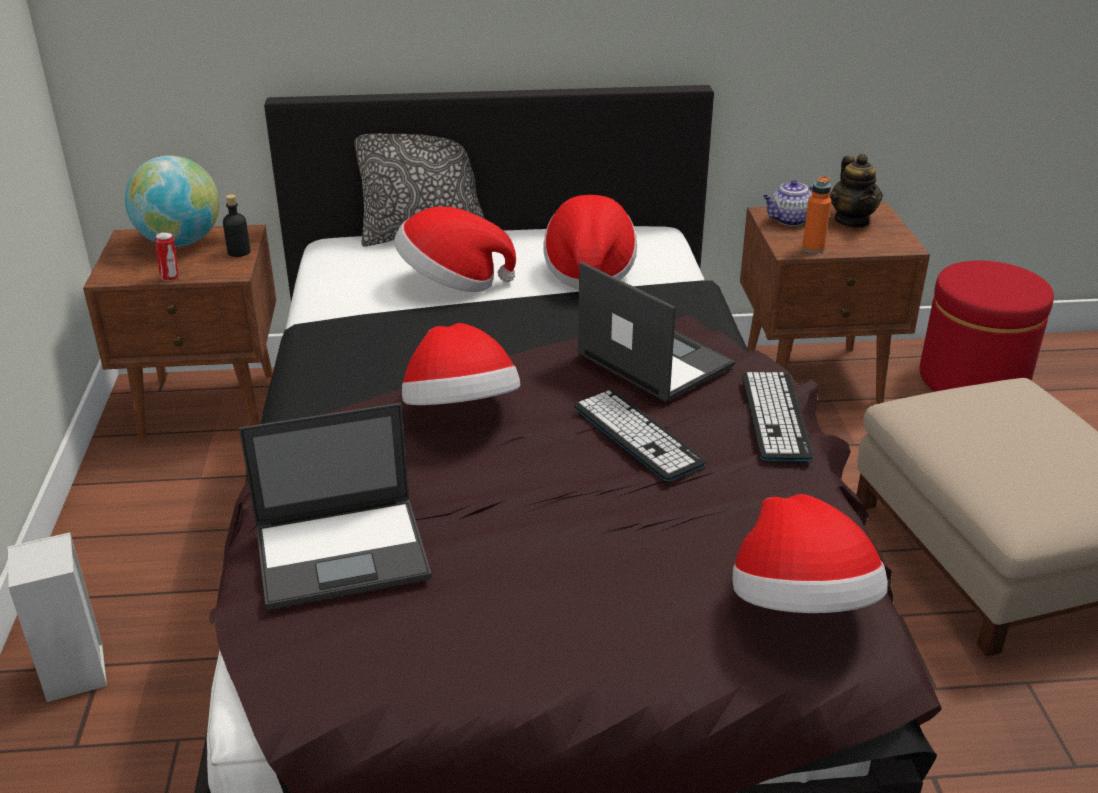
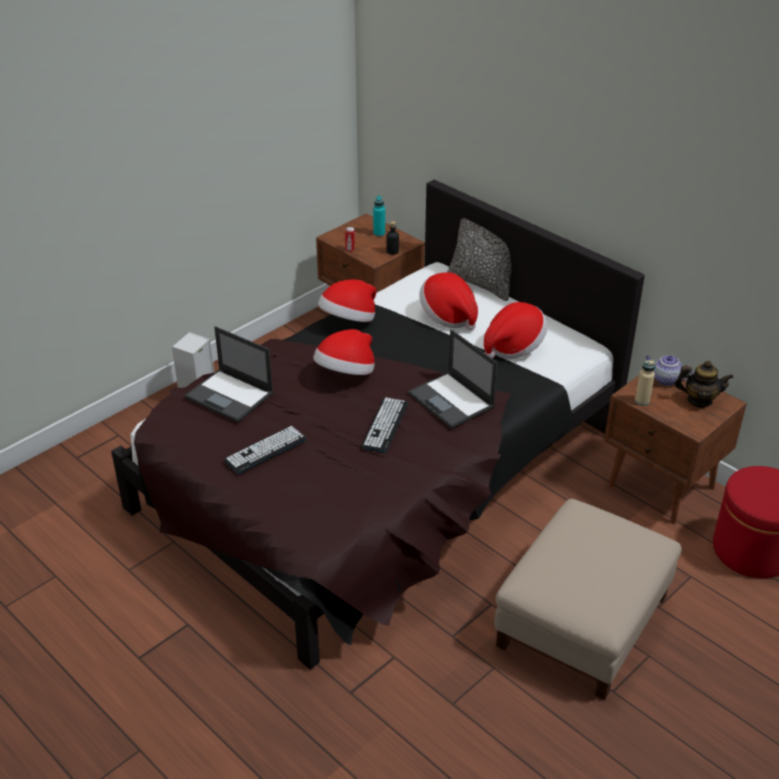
camera: 50 degrees right, 5 degrees up
globe [125,155,220,247] -> turquoise bottle [373,196,385,237]
laptop [577,261,735,402] -> laptop turned 135 degrees clockwise [408,329,497,429]
hat [732,494,888,613] -> hat moved to [318,280,376,322]
keyboard [742,372,813,461] -> keyboard moved to [224,426,307,474]
orange bottle [802,176,831,254] -> beige bottle [635,360,656,406]
teapot [830,154,883,228] -> teapot turned 120 degrees counterclockwise [674,361,734,408]

